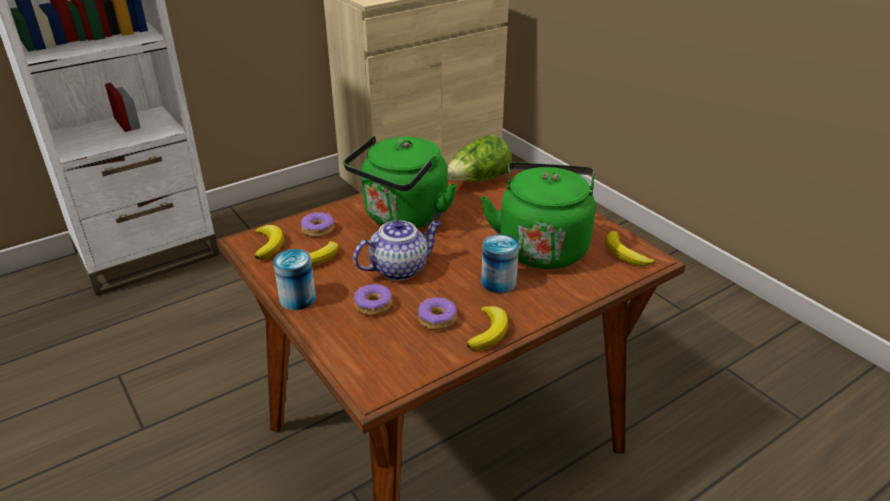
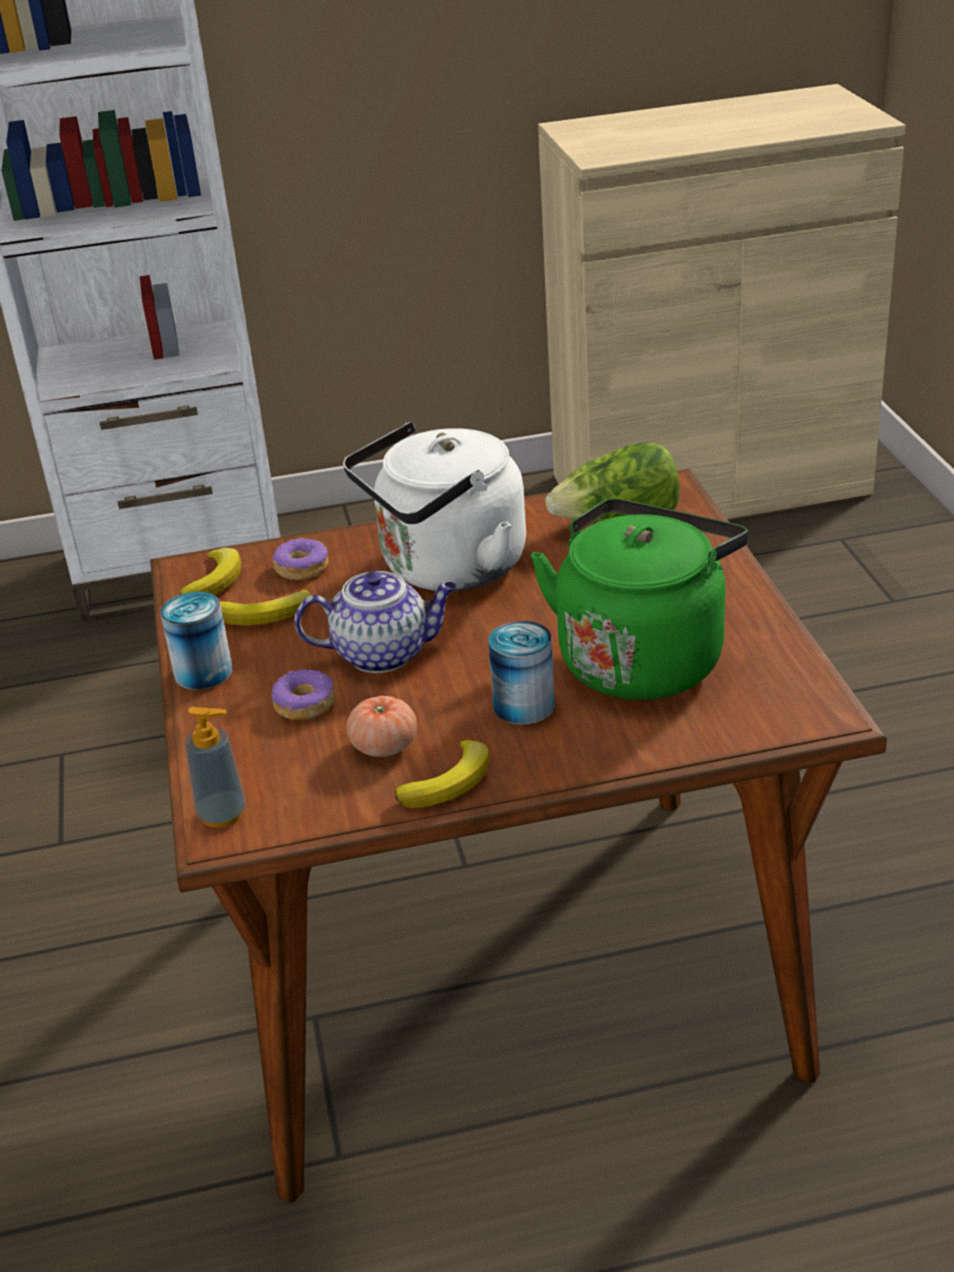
camera: 25 degrees right, 0 degrees up
green kettle [343,136,457,229] -> white kettle [343,422,526,591]
donut [418,297,457,330] -> tomato [346,696,417,757]
banana [605,231,655,267] -> none
none -> soap dispenser [185,707,246,828]

